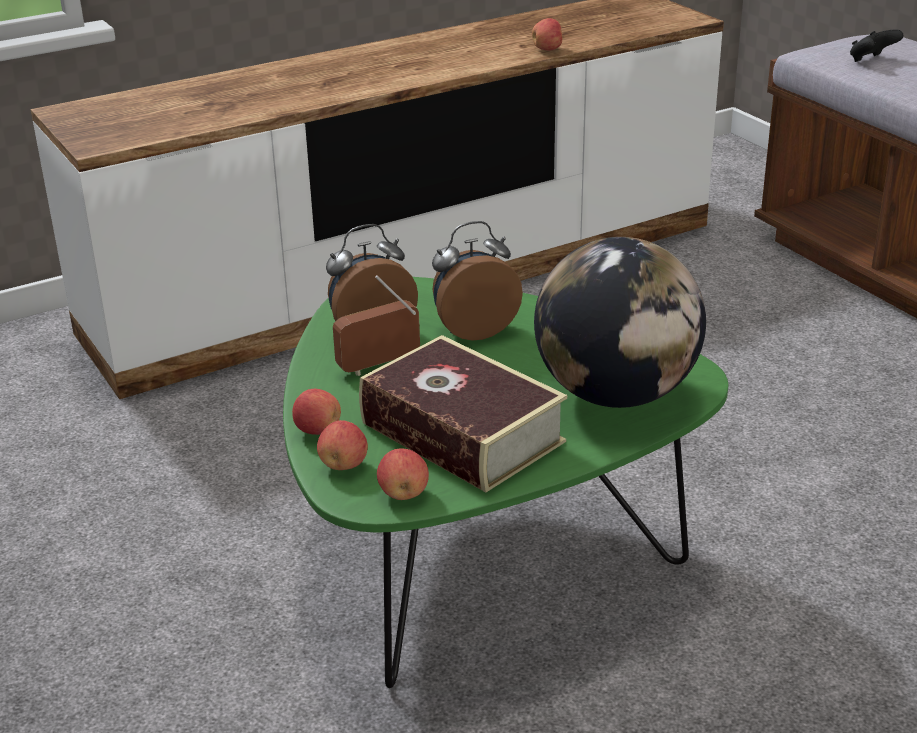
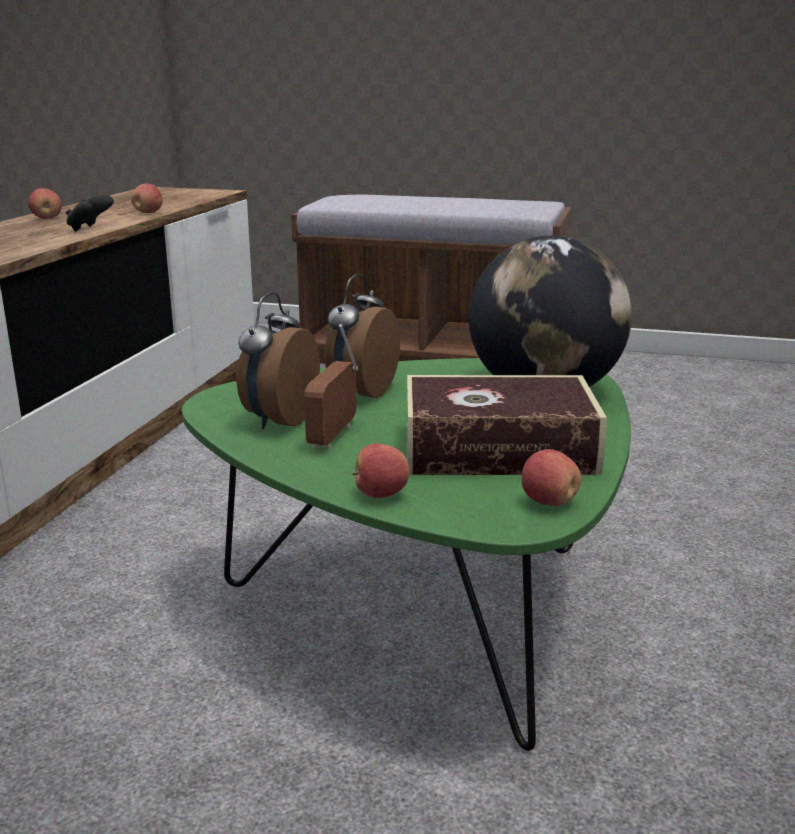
camera: 45 degrees left, 10 degrees down
apple [317,420,368,470] -> apple moved to [28,188,62,219]
black game controller [850,30,903,62] -> black game controller moved to [66,195,114,231]

